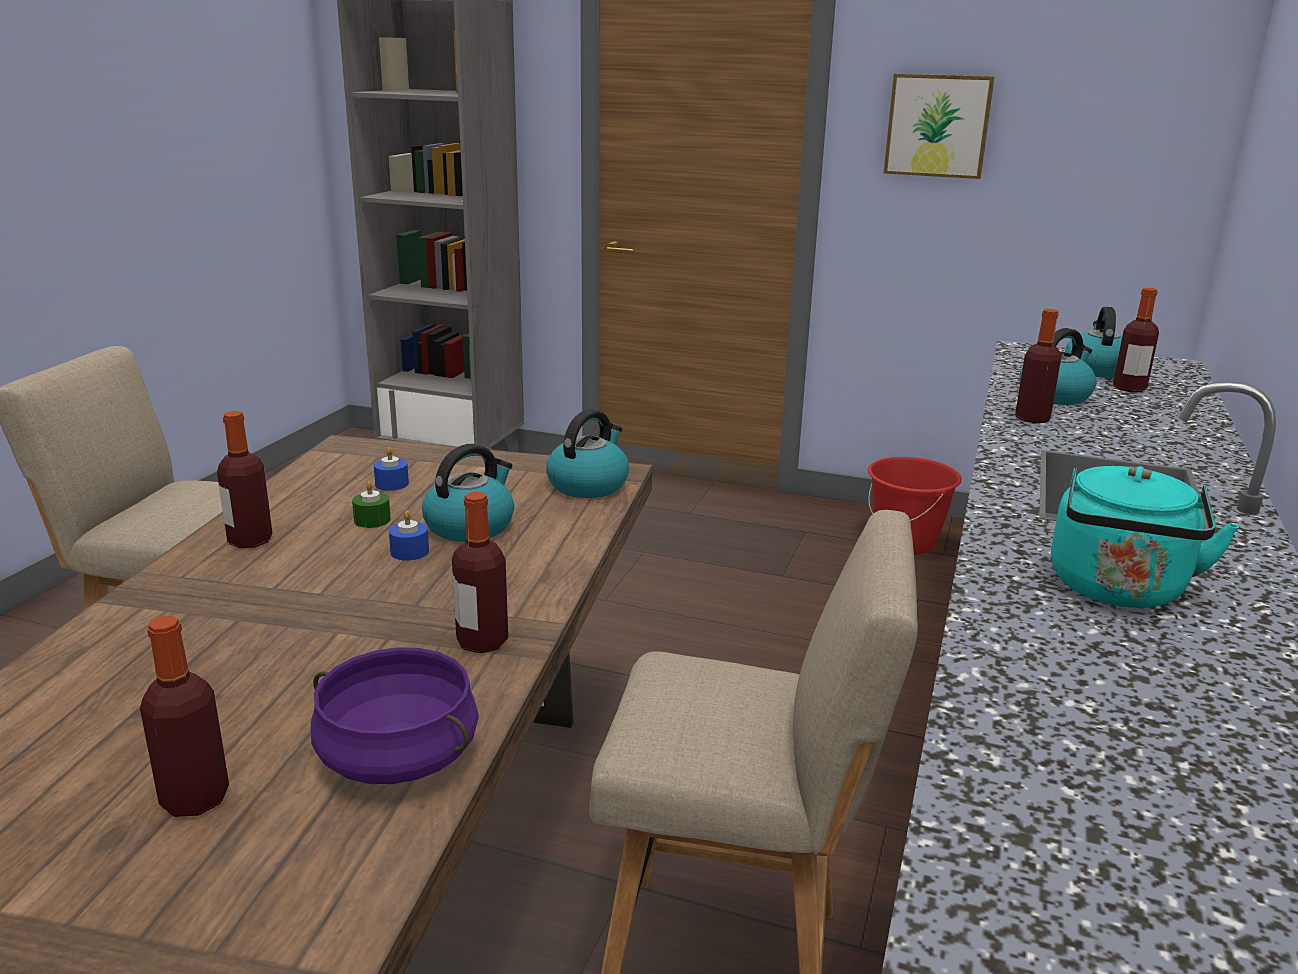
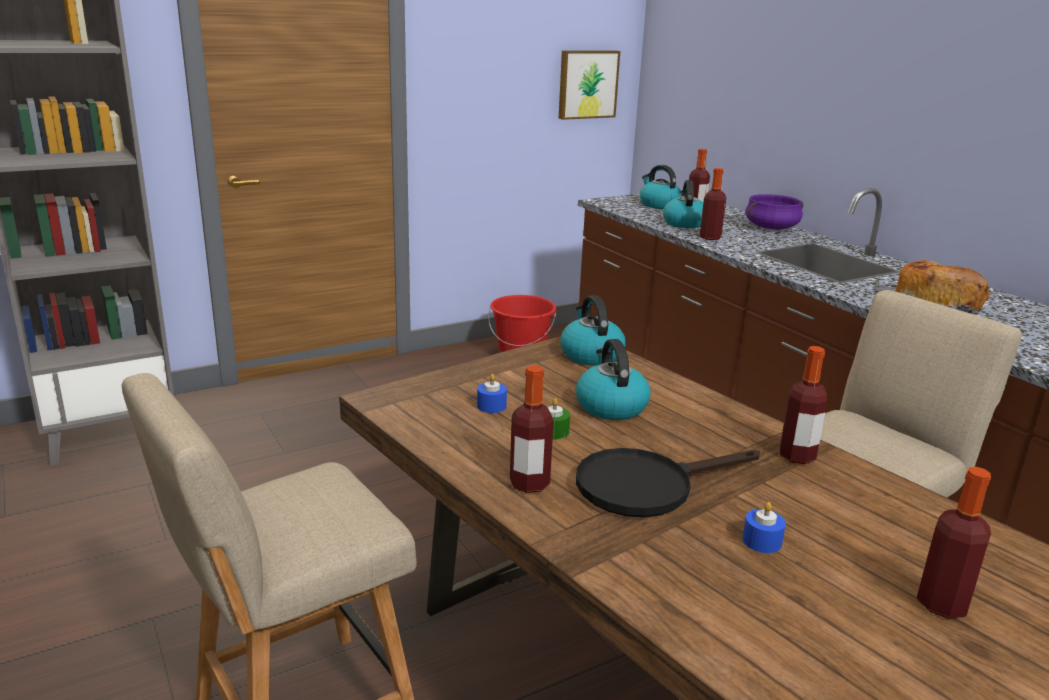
camera: 50 degrees left, 0 degrees up
purple cooking pot [311,647,479,784] -> purple cooking pot moved to [745,194,803,229]
blue candle [389,511,429,561] -> blue candle moved to [742,502,786,553]
picture [884,73,995,179] -> picture moved to [559,50,620,120]
turquoise kettle [1051,466,1239,608] -> bread [896,260,989,312]
none -> black frying pan [576,448,760,517]

